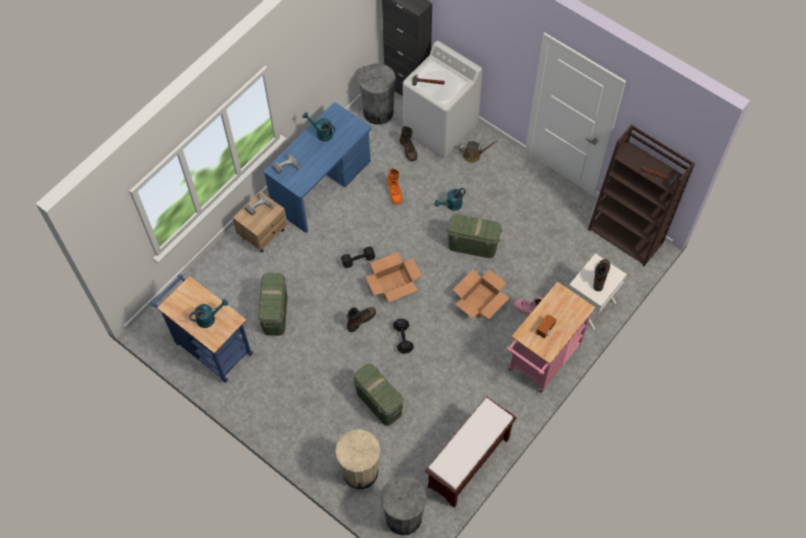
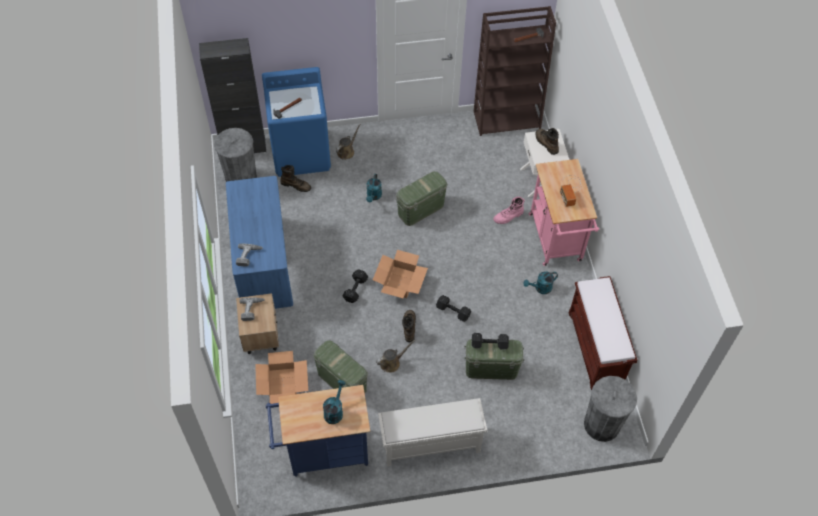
camera: 50 degrees left, 5 degrees down
turquoise watering can [302,112,336,141] -> turquoise watering can moved to [523,271,558,294]
beige trash can [335,429,380,489] -> none
orange boot [387,168,402,204] -> none
white washing machine [403,41,482,158] -> blue washing machine [262,67,331,177]
cardboard box [453,269,509,319] -> cardboard box moved to [255,351,308,404]
none -> brown watering can [376,340,415,372]
none -> white shoe rack [378,398,488,467]
none -> black dumbbell [472,333,509,350]

